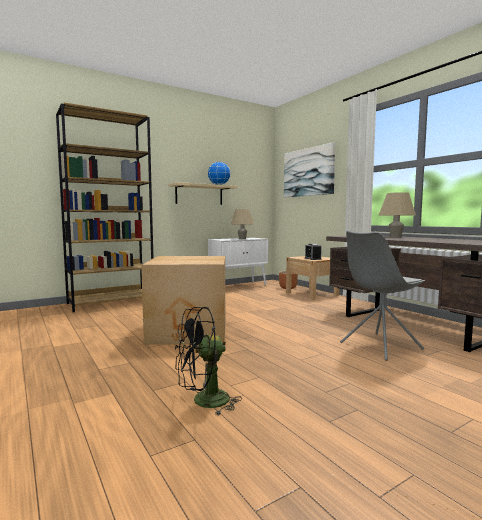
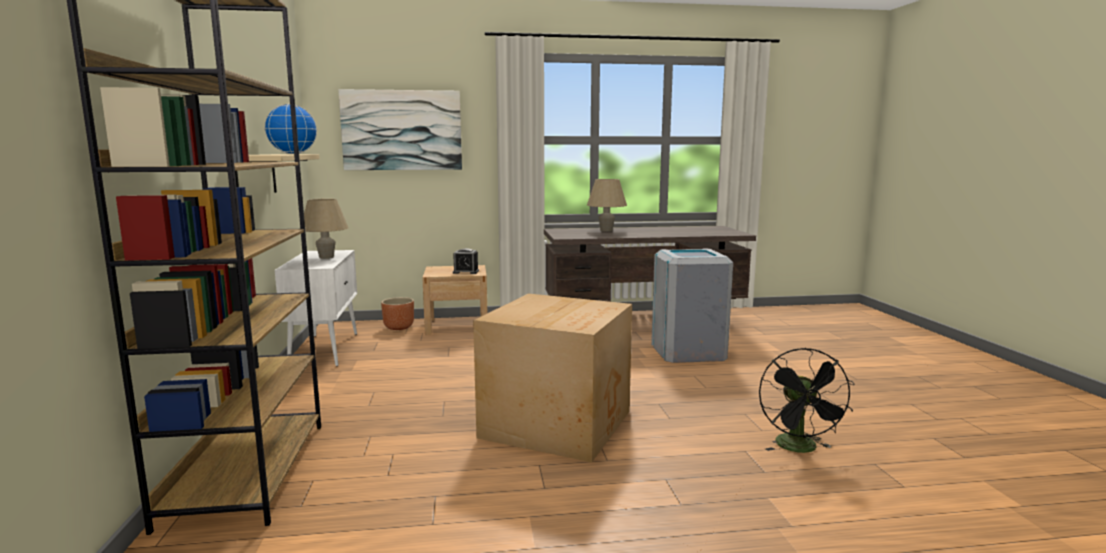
camera: 65 degrees left, 5 degrees up
grey chair [340,231,425,361] -> grey trash can [651,249,733,363]

